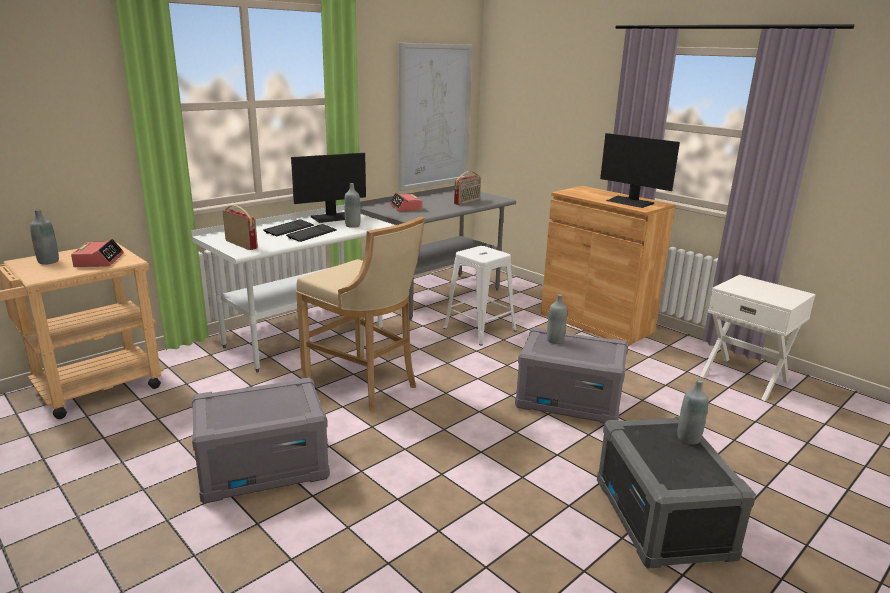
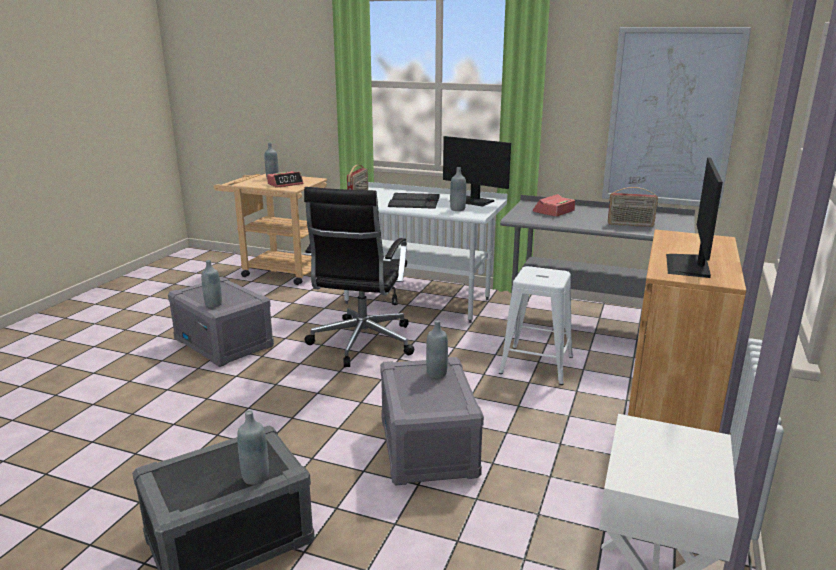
camera: 65 degrees right, 0 degrees up
beige stool [296,217,425,412] -> black office chair [304,187,414,367]
none -> grey bottle [201,260,222,308]

